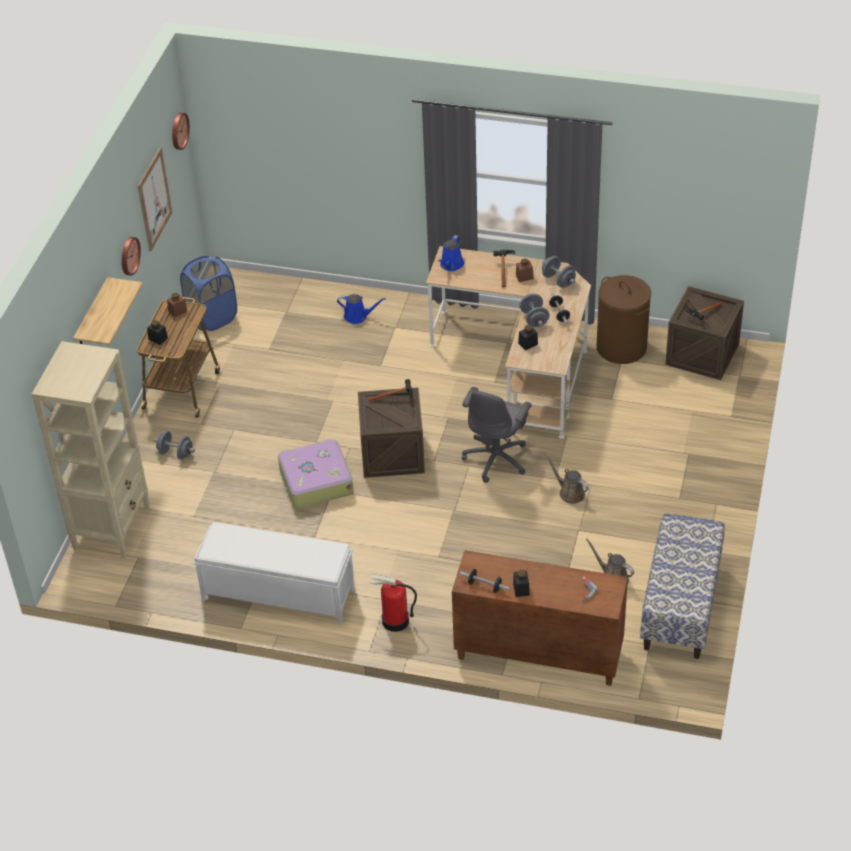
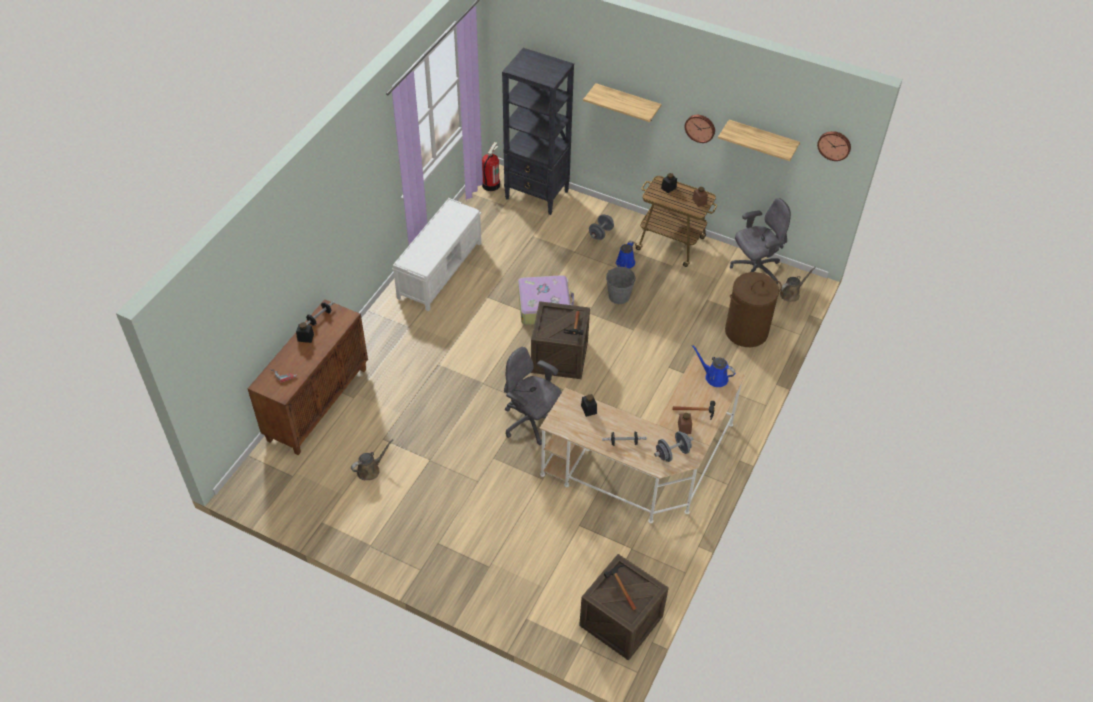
camera: 100 degrees right, 5 degrees up
beige bookcase [32,341,150,558] -> black bookcase [502,48,574,215]
picture [137,147,172,251] -> shelf [718,119,800,161]
blue laundry basket [180,256,237,331] -> grey office chair [730,198,791,284]
blue watering can [337,294,386,324] -> blue watering can moved to [616,240,635,268]
fire extinguisher [369,575,417,632] -> fire extinguisher moved to [482,142,500,191]
grey dumbbell [519,294,549,327] -> none
brown watering can [545,454,589,504] -> brown watering can moved to [780,266,816,302]
brown laundry basket [597,275,651,364] -> brown laundry basket moved to [725,272,782,347]
bench [640,513,725,659] -> none
none -> grey bucket [606,267,636,304]

